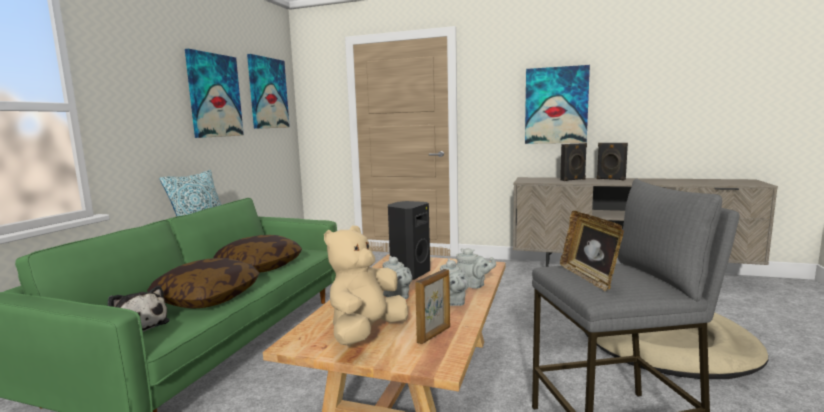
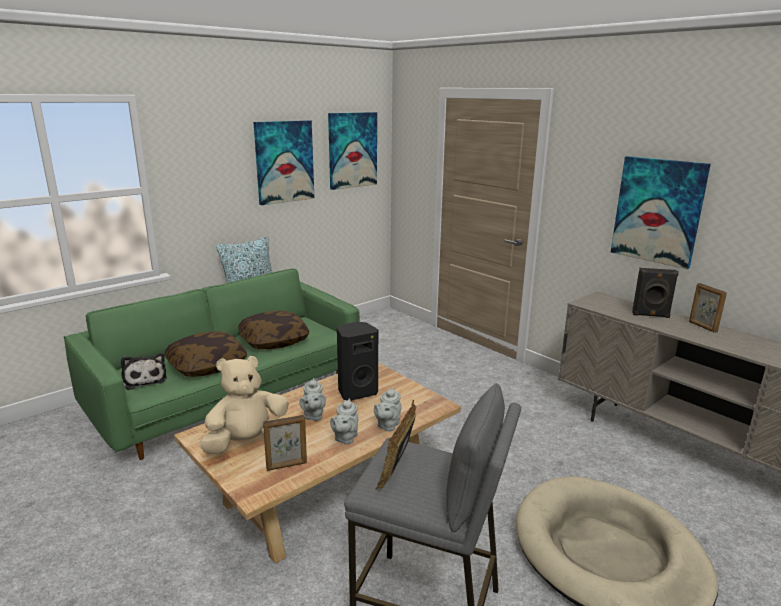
camera: 30 degrees right, 10 degrees up
grey teapot [456,248,496,289] -> grey teapot turned 60 degrees clockwise [374,388,401,432]
black speaker [597,143,628,181] -> picture frame [689,283,727,333]

